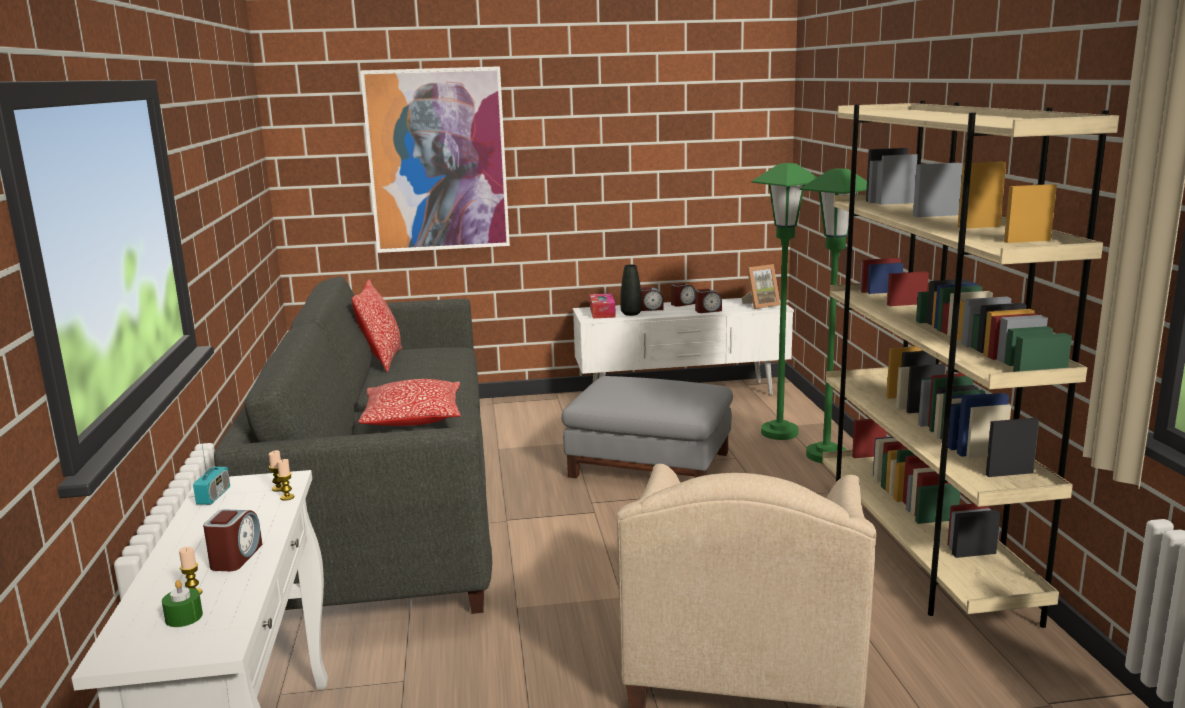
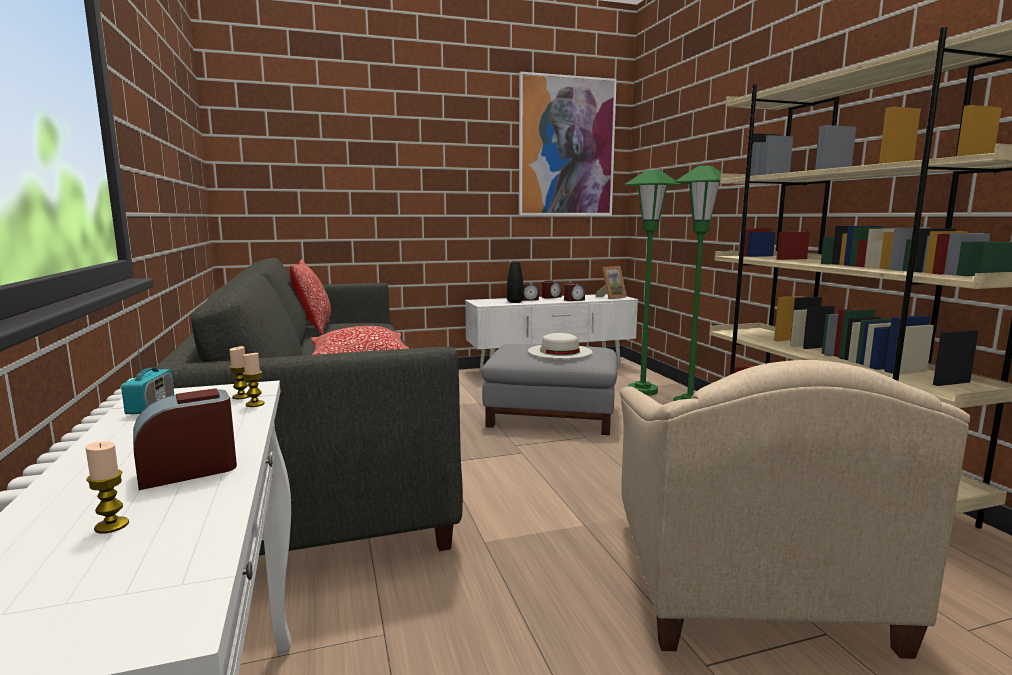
camera: 10 degrees left, 5 degrees down
green candle [162,580,203,627] -> none
alarm clock [203,509,263,571] -> alarm clock turned 120 degrees counterclockwise [133,388,237,490]
picture [360,66,510,253] -> picture moved to [519,72,617,215]
tissue box [590,293,616,318] -> none
none -> white hat [528,333,592,359]

